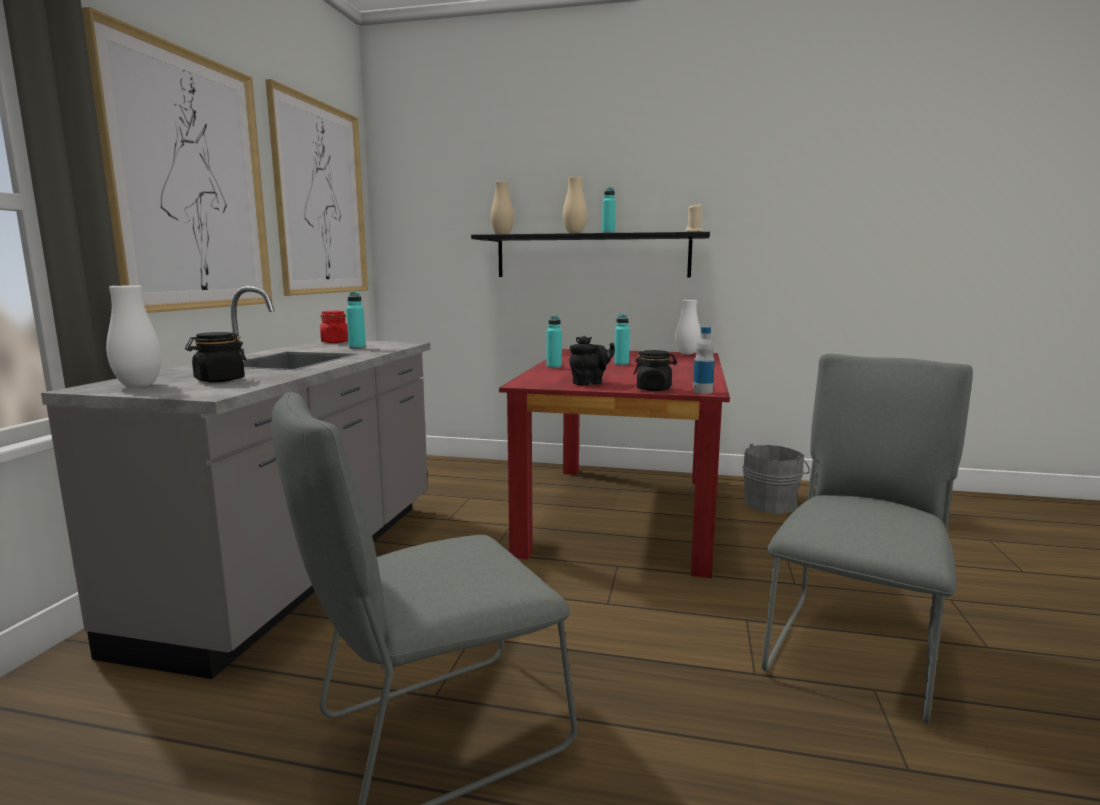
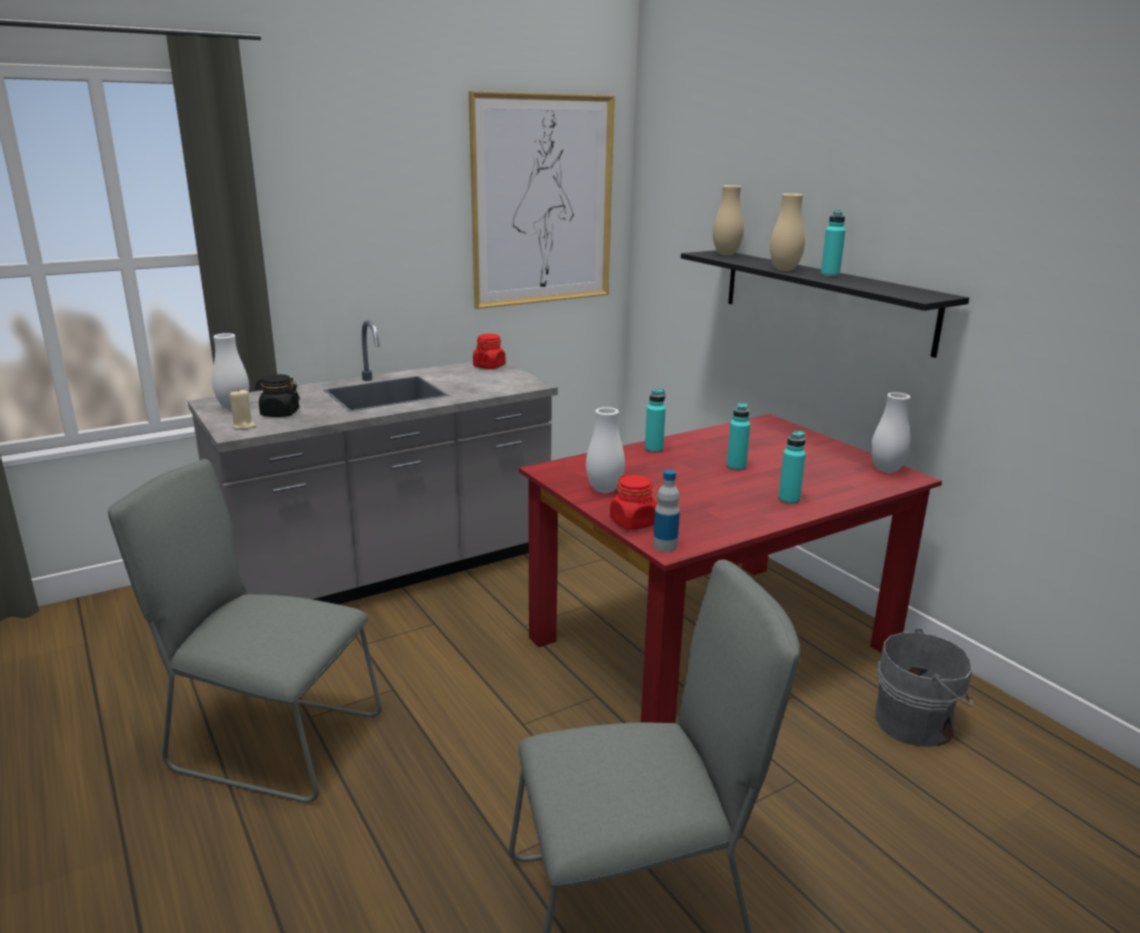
camera: 45 degrees right, 10 degrees up
picture [82,7,272,313] -> none
turquoise bottle [346,292,366,349] -> turquoise bottle moved to [778,431,806,504]
black teapot [569,336,615,385] -> white vase [586,407,625,493]
black jar [634,350,677,391] -> red jar [610,474,657,530]
beige candle [686,203,703,232] -> beige candle moved to [230,388,256,429]

